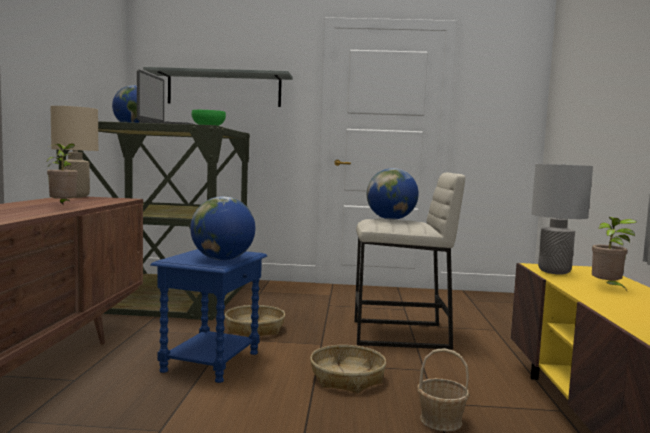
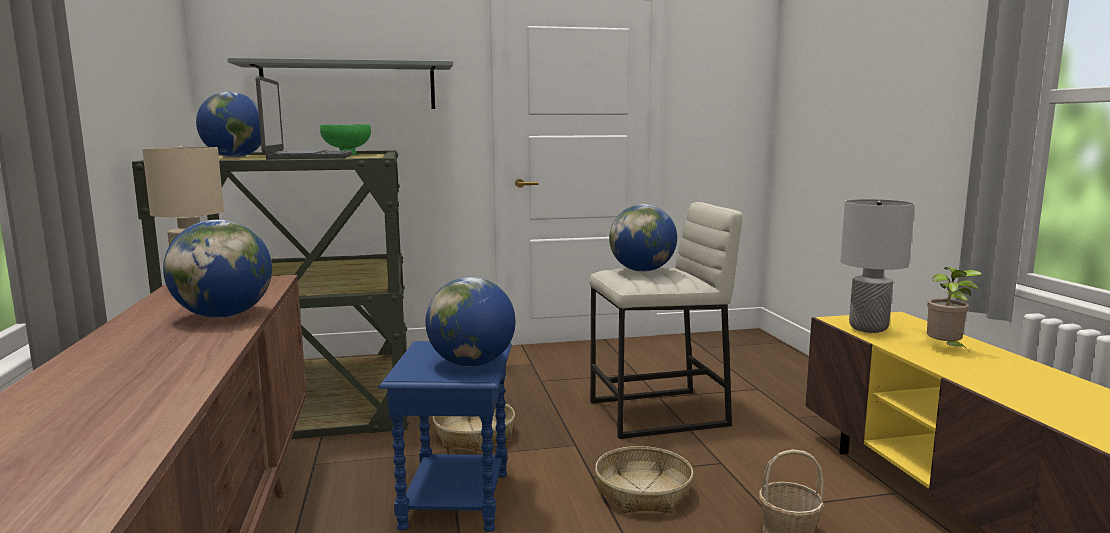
camera: 15 degrees left, 5 degrees up
potted plant [47,143,78,204] -> globe [163,220,272,318]

